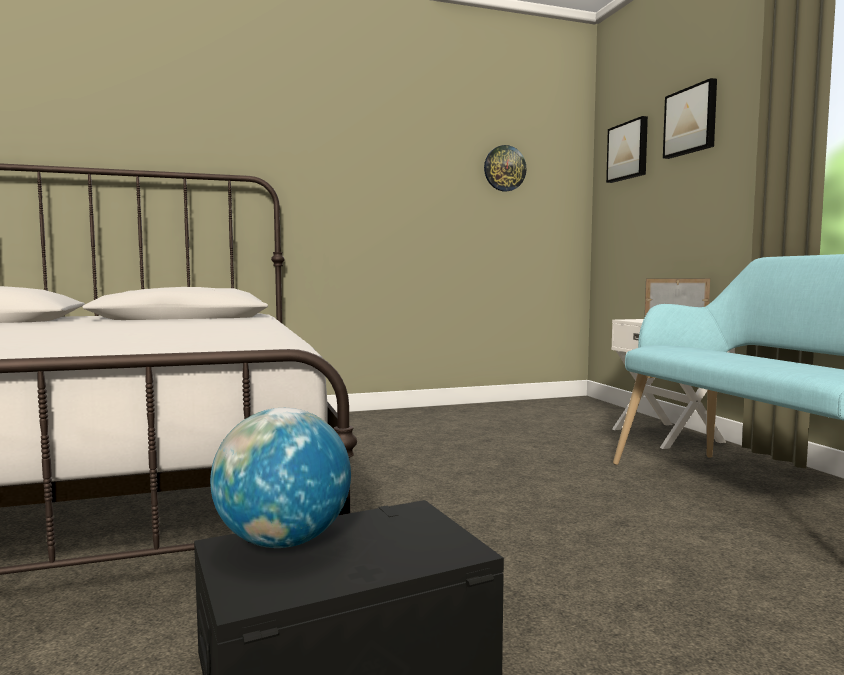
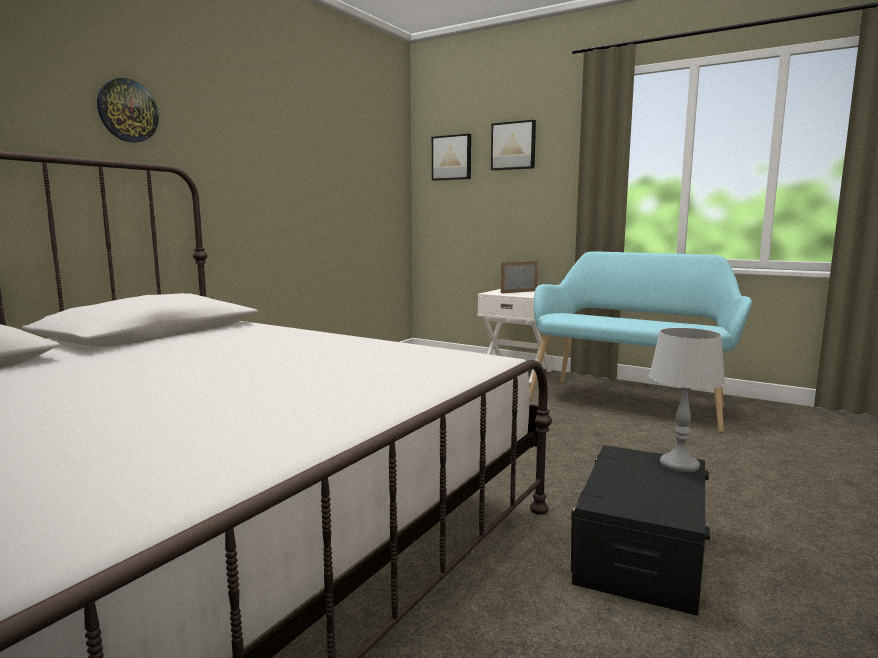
camera: 40 degrees left, 5 degrees up
globe [210,408,351,548] -> none
wall clock [484,145,526,192] -> wall clock moved to [97,78,159,143]
none -> grey table lamp [649,328,725,472]

